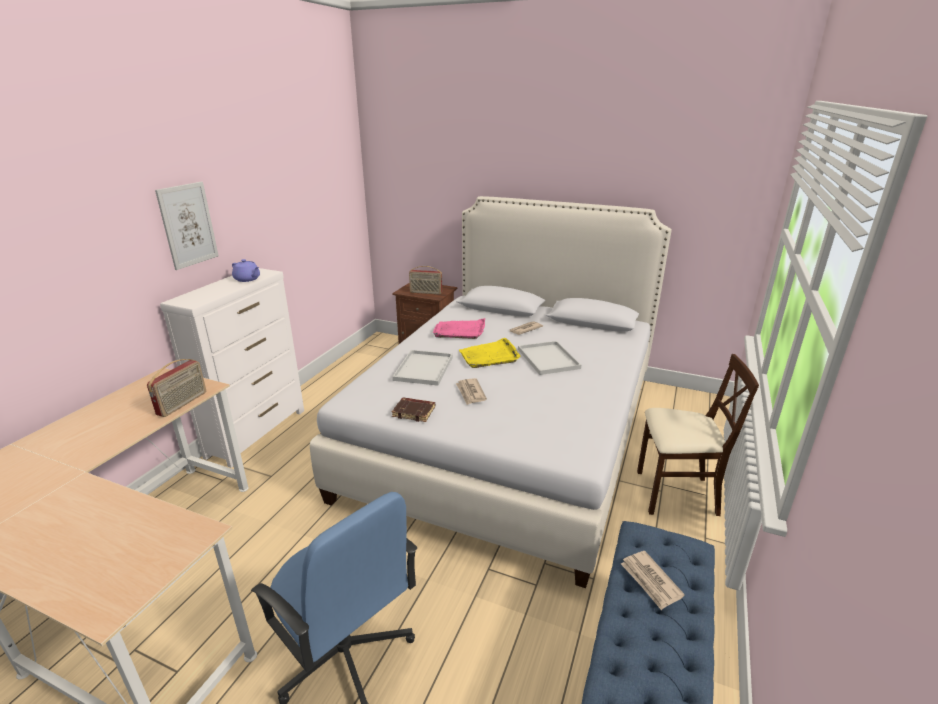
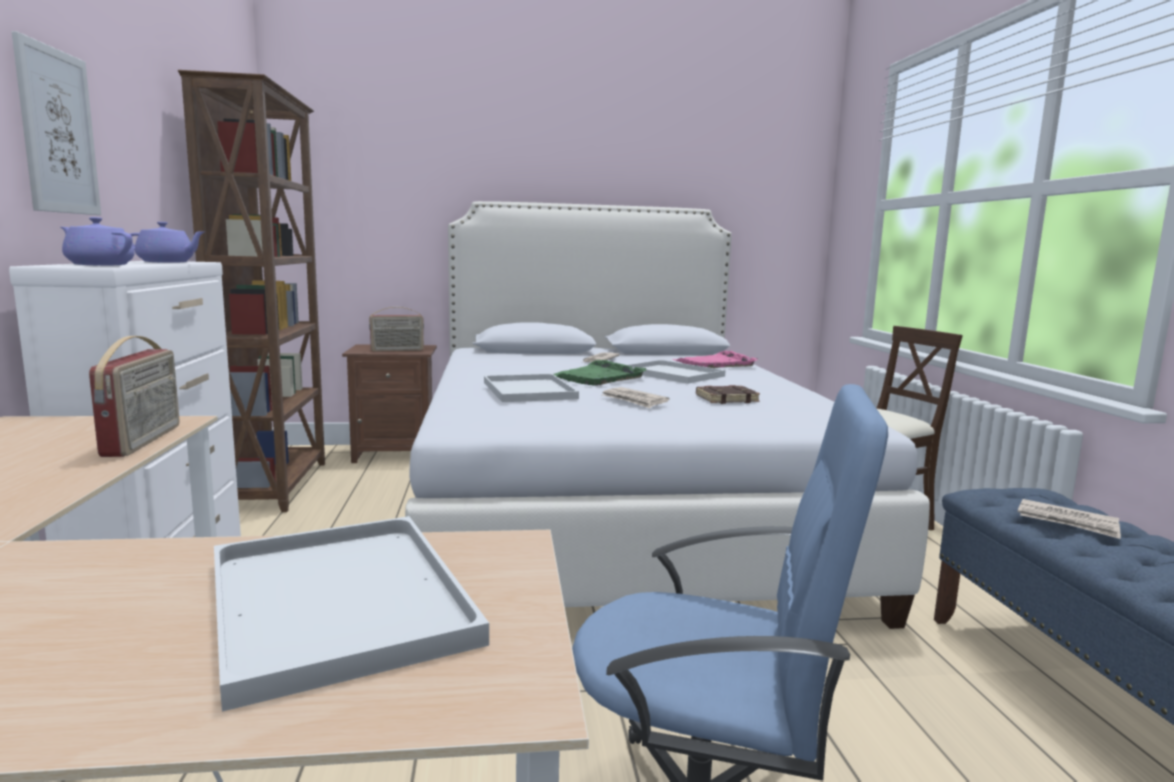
camera: 30 degrees left, 15 degrees down
brown book [392,397,435,422] -> brown book moved to [696,385,760,404]
pink tray [433,318,485,339] -> pink tray moved to [673,351,758,368]
yellow tray [459,338,521,368] -> green tray [553,360,647,386]
none -> purple teapot [61,217,135,265]
none -> brown bookcase [178,70,325,512]
none -> white tray [214,516,489,712]

